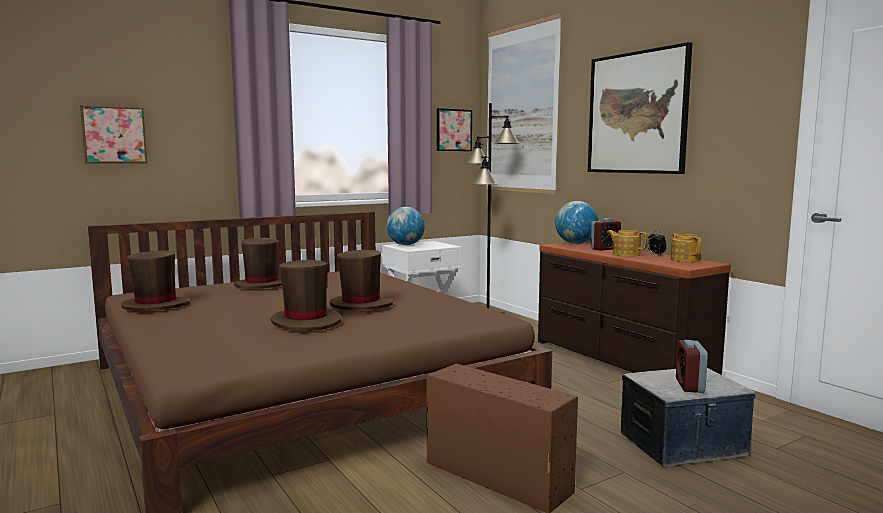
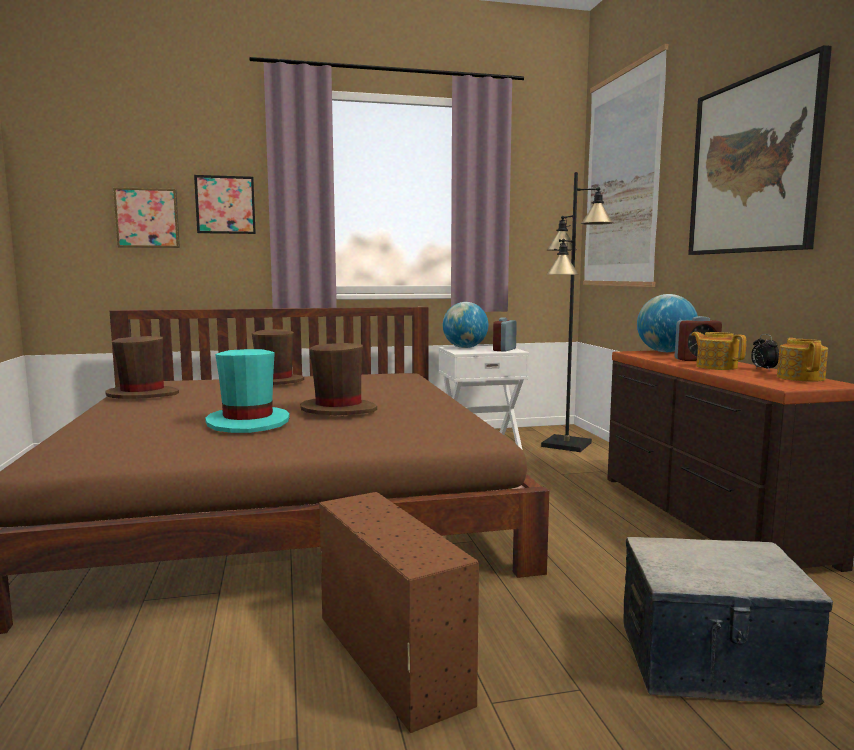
camera: 20 degrees right, 0 degrees up
brown hat [271,260,341,331] -> turquoise hat [205,349,290,433]
picture [437,108,472,151] -> picture moved to [194,175,256,234]
alarm clock [676,340,708,393] -> alarm clock moved to [493,317,517,352]

